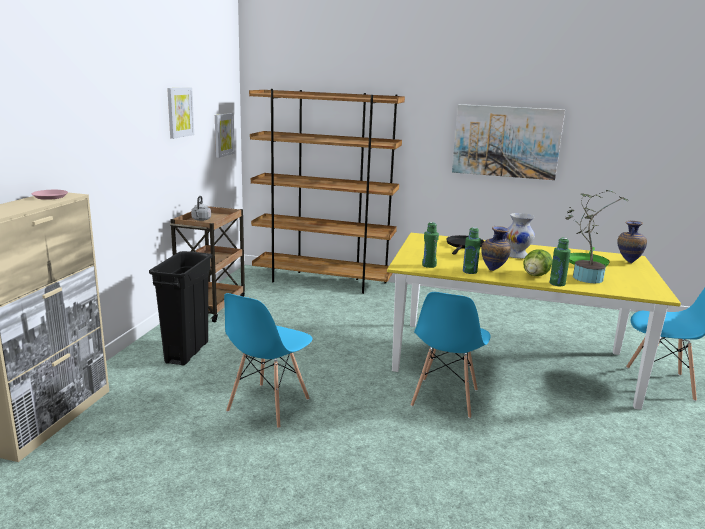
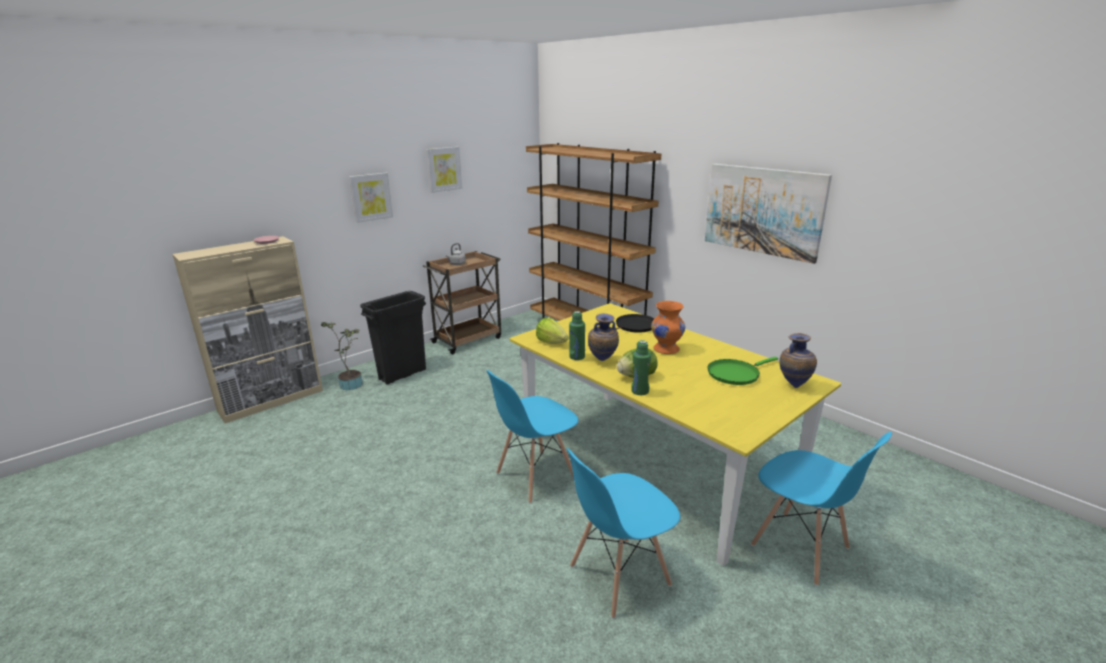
camera: 35 degrees right, 5 degrees up
picture [215,113,234,158] -> picture moved to [349,173,393,223]
blue chair [224,293,313,428] -> blue chair moved to [566,448,681,618]
green bottle [422,222,439,268] -> lettuce [536,318,568,344]
white vase [505,213,535,259] -> orange vase [651,301,685,354]
potted plant [565,189,630,283] -> potted plant moved to [321,322,363,390]

